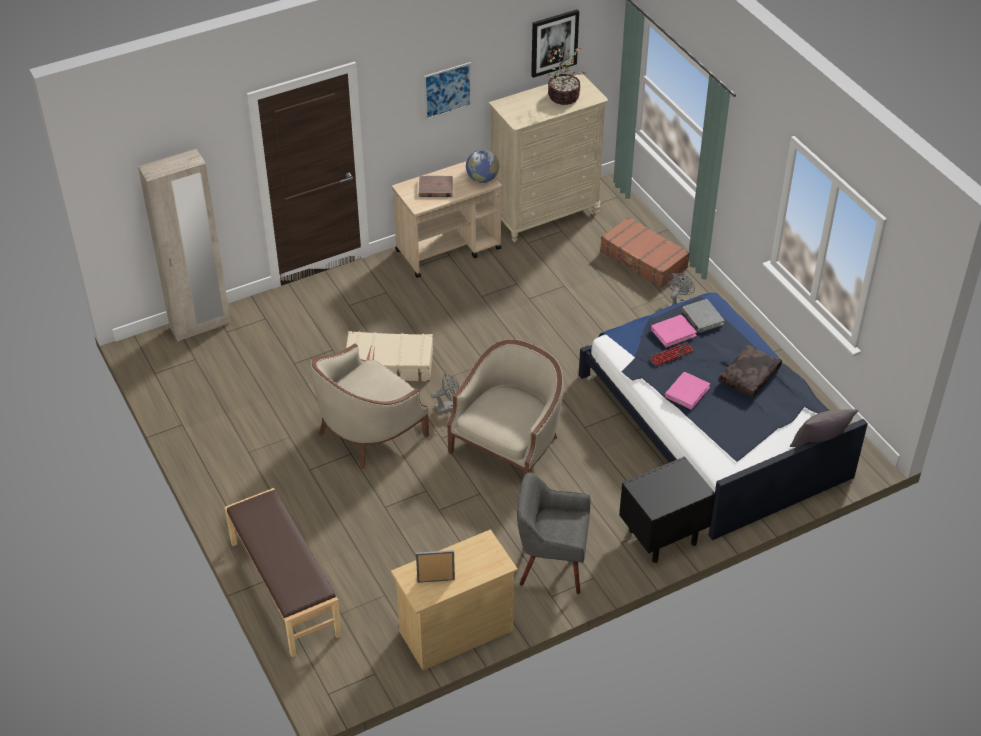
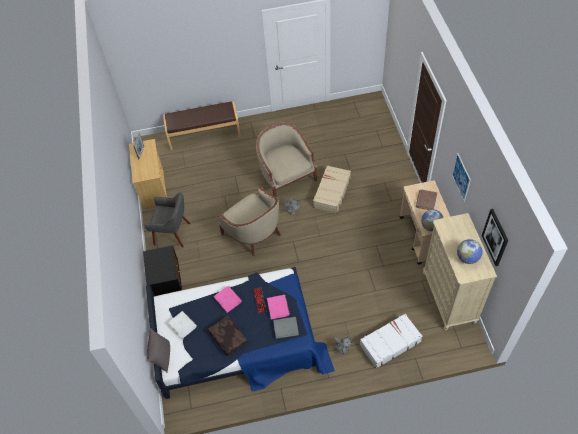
camera: 110 degrees right, 10 degrees up
beige wardrobe [138,149,231,341] -> none
grey armchair [517,472,591,594] -> grey armchair turned 75 degrees clockwise [145,192,190,248]
potted plant [547,48,586,105] -> globe [457,239,482,264]
brown suitcase [600,217,690,288] -> white suitcase [360,314,423,369]
none -> white book [168,311,197,339]

